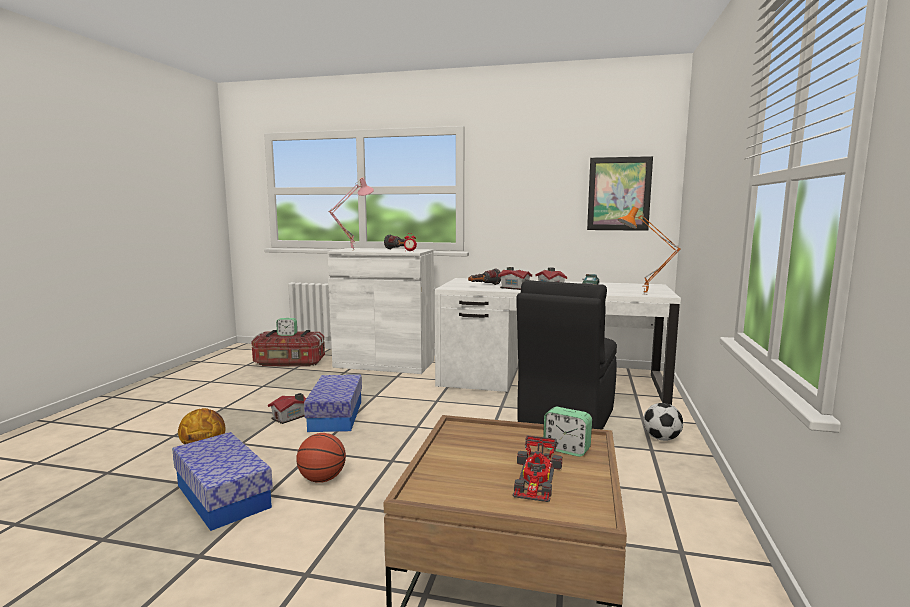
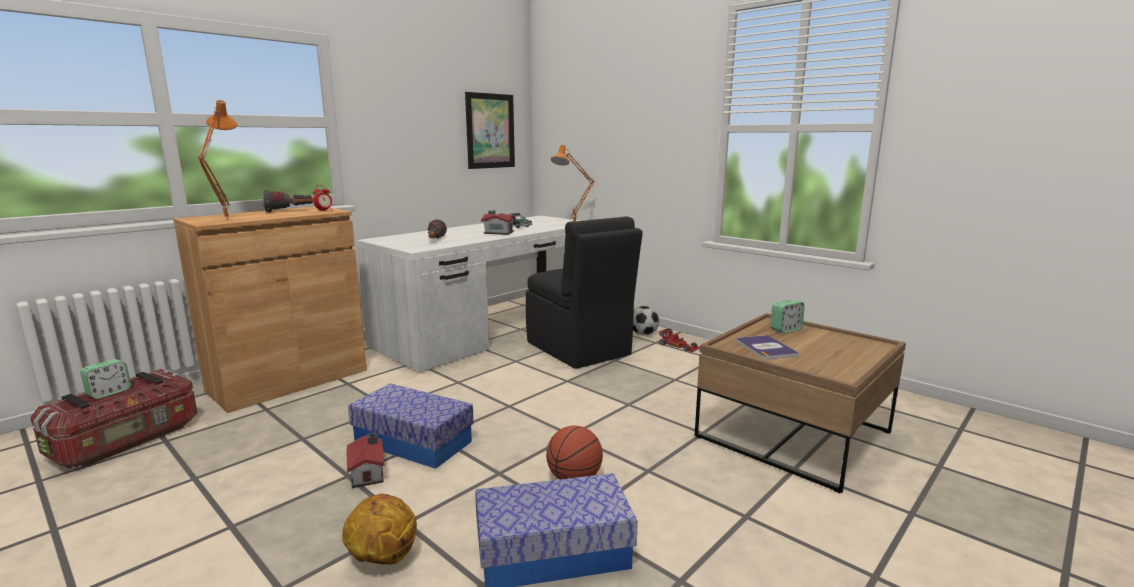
camera: 60 degrees left, 5 degrees up
white cabinet [328,248,434,374] -> brown cabinet [173,206,367,413]
pink table lamp [329,178,374,249] -> orange table lamp [198,100,237,220]
toy house [498,267,532,290] -> none
toy car [513,435,562,502] -> toy car moved to [659,328,700,352]
none -> book [737,335,799,359]

